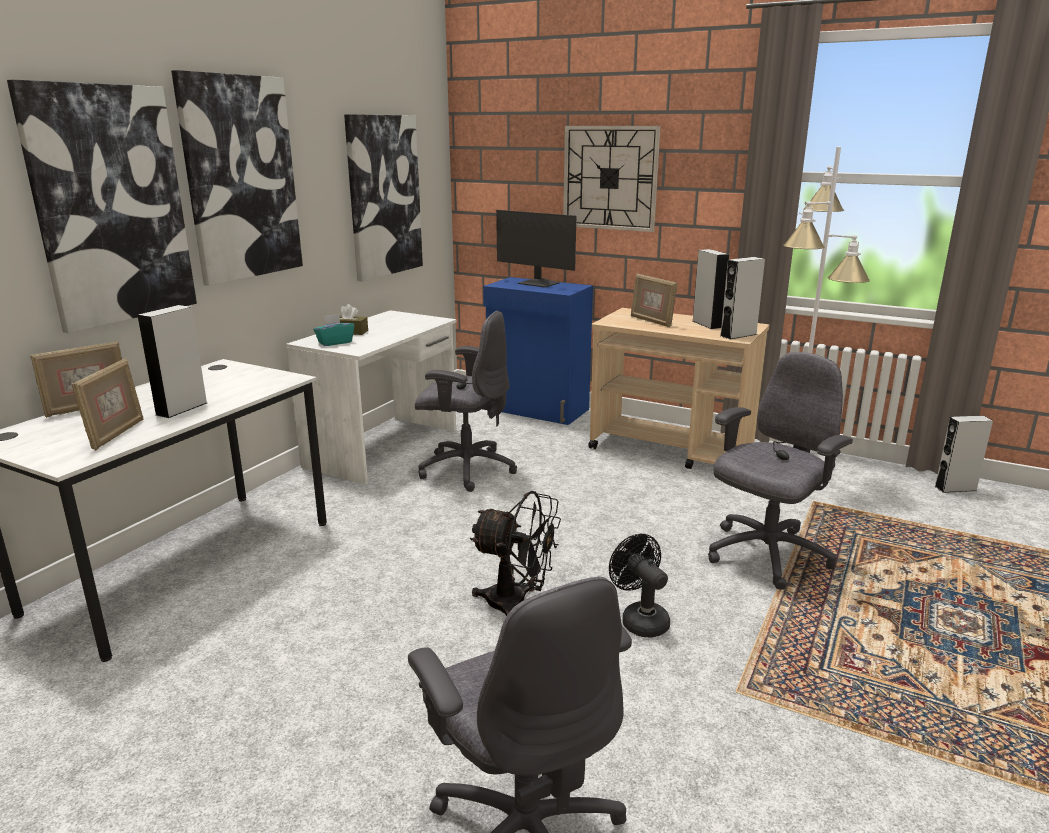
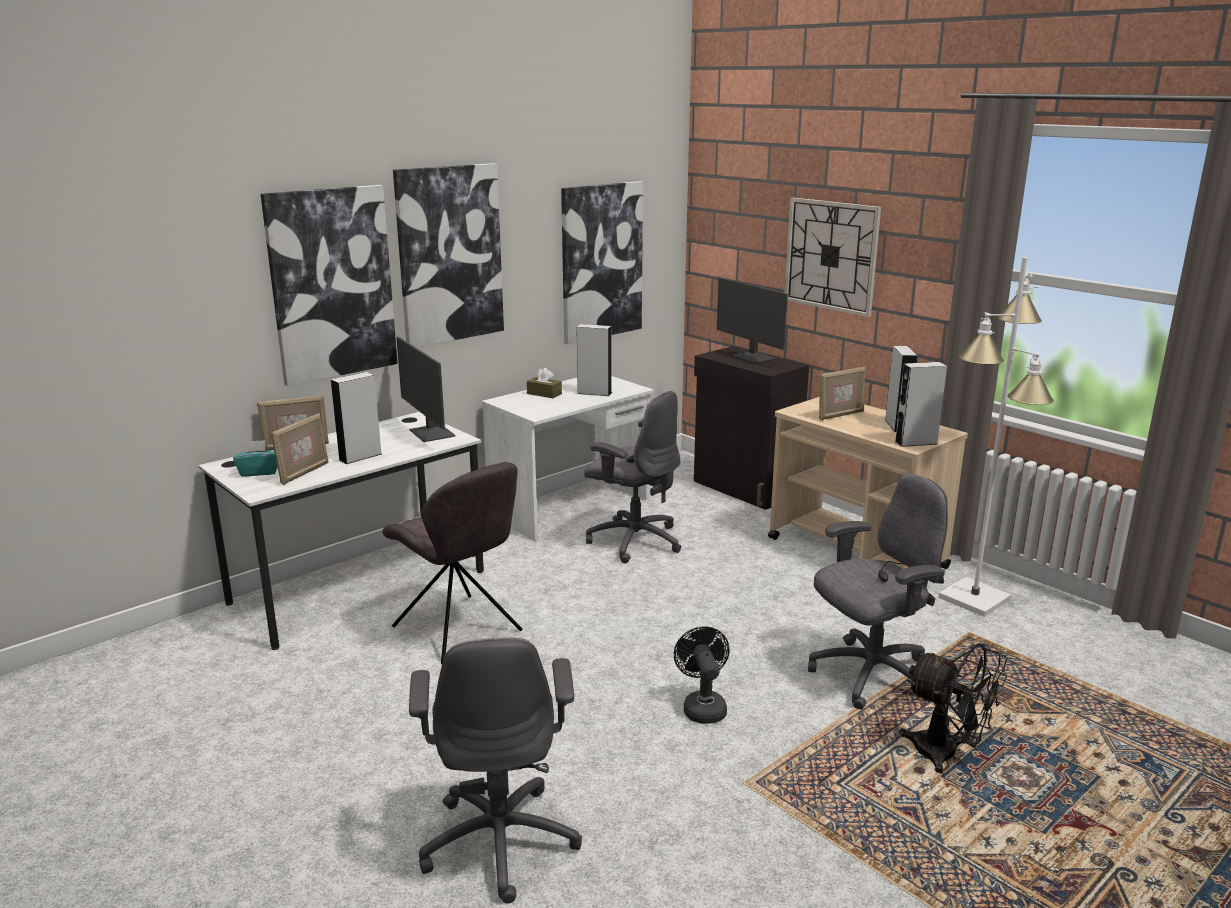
camera: 20 degrees right, 0 degrees up
turquoise tissue box [314,314,354,346] -> turquoise tissue box moved to [233,440,277,476]
black fan [470,491,561,616] -> black fan moved to [899,643,1007,773]
blue cabinet [483,277,593,425] -> black cabinet [694,346,809,510]
picture frame [631,274,677,327] -> picture frame turned 105 degrees counterclockwise [819,366,865,421]
grey speaker [934,416,993,493] -> grey speaker moved to [577,324,612,396]
none -> grey chair [383,462,522,664]
none -> monitor [396,337,456,442]

